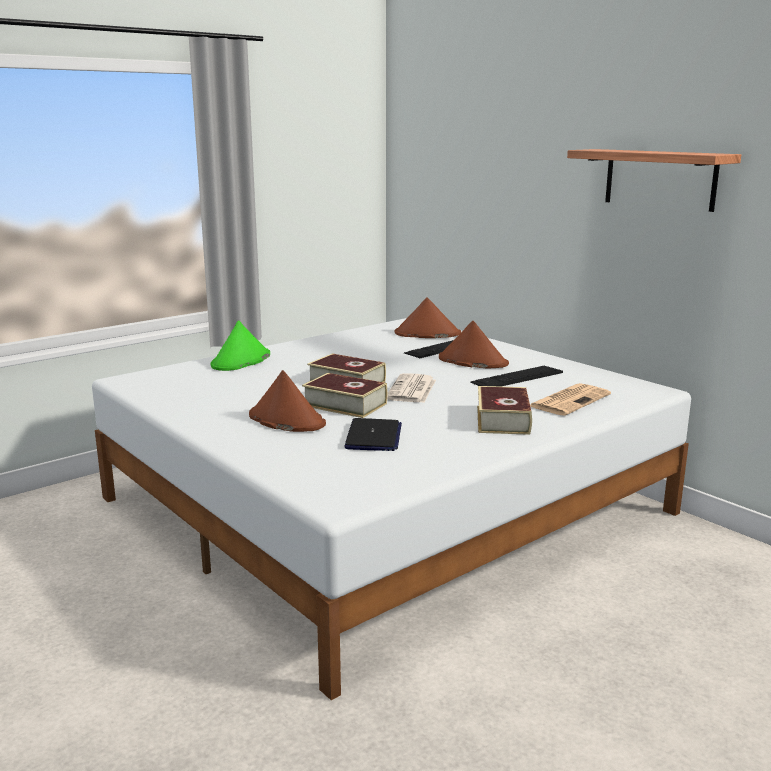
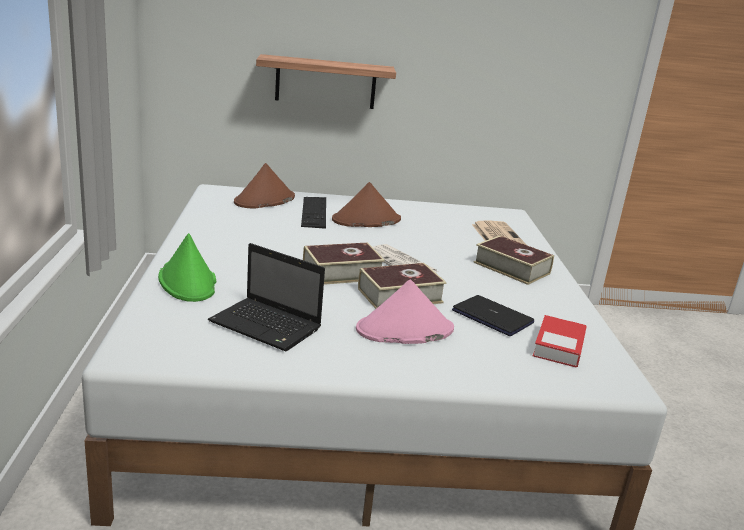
camera: 55 degrees left, 5 degrees up
brown hat [249,370,326,432] -> pink hat [356,279,454,344]
keyboard [470,366,563,387] -> none
shelf [567,149,741,212] -> shelf moved to [256,54,396,109]
none -> laptop [208,243,325,351]
none -> book [533,315,587,368]

